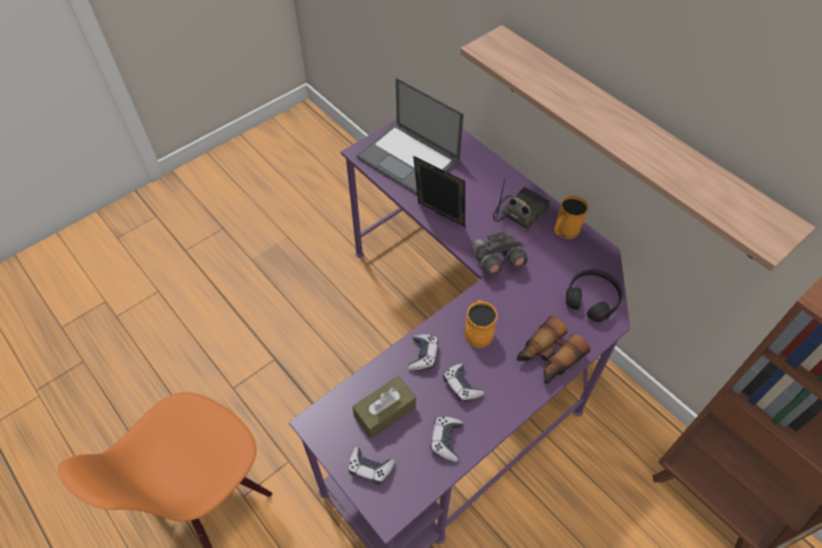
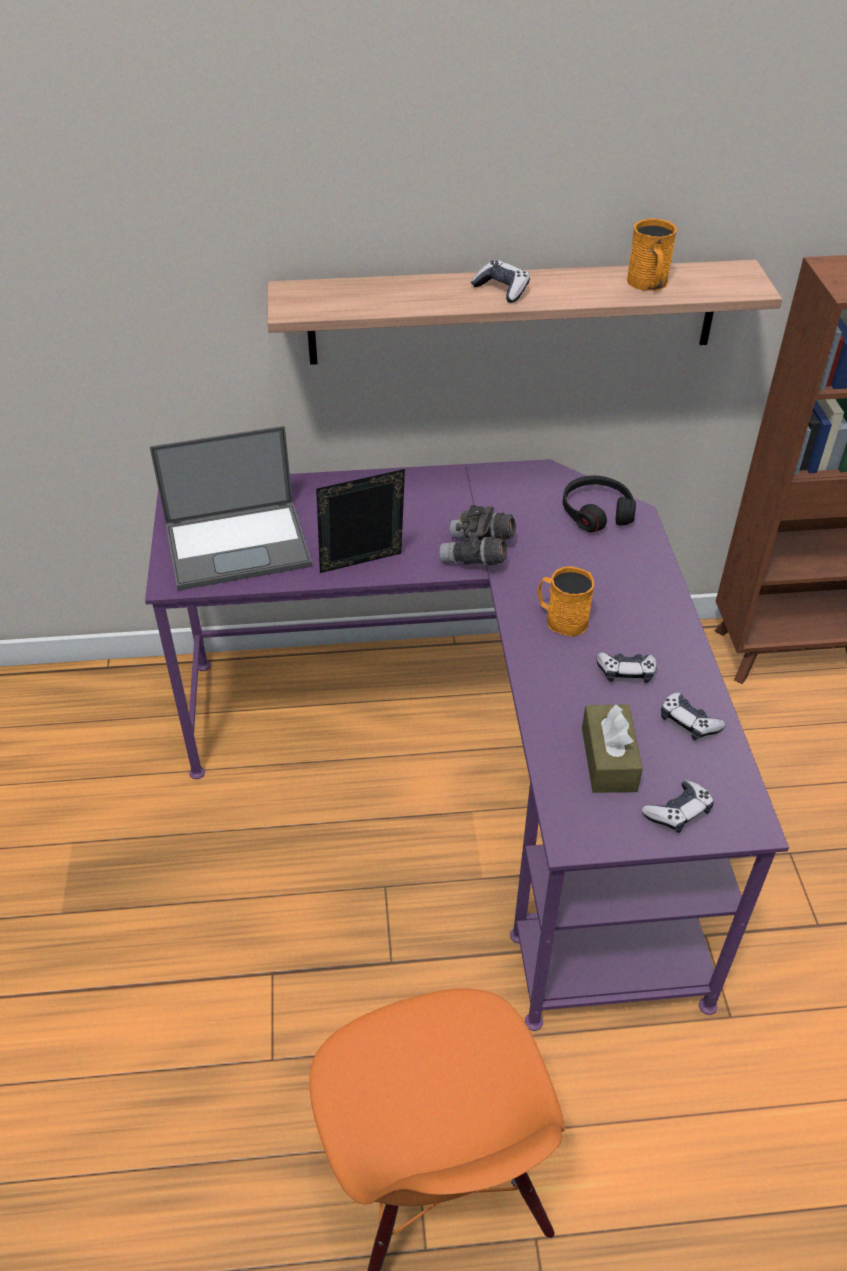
camera: 55 degrees left, 10 degrees down
game controller [408,334,438,371] -> game controller moved to [471,260,530,303]
radio [493,180,550,232] -> none
binoculars [517,316,591,384] -> none
orange mug [554,195,588,239] -> orange mug moved to [627,219,677,291]

